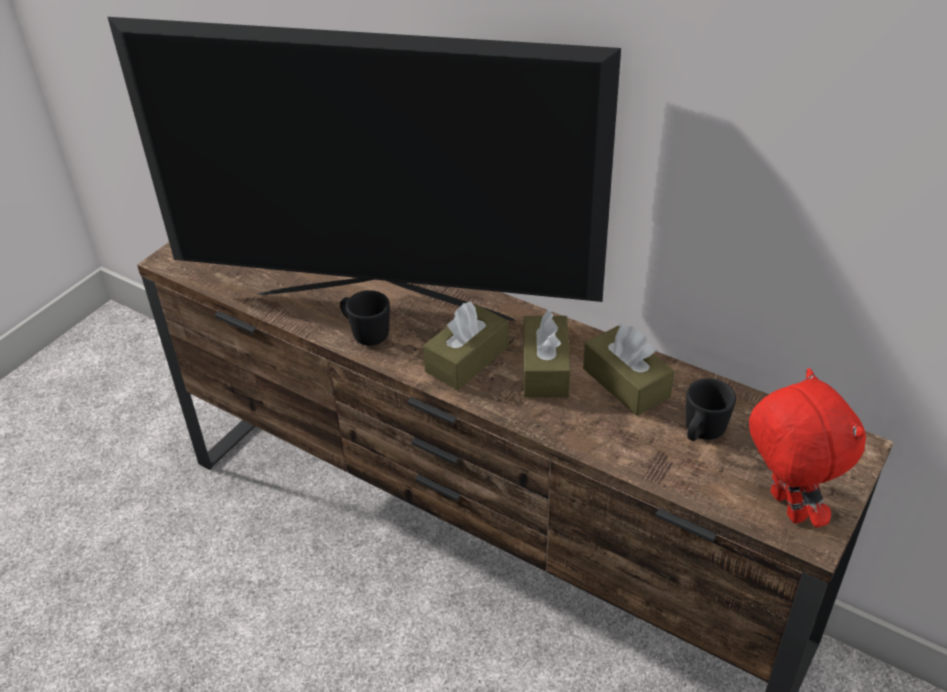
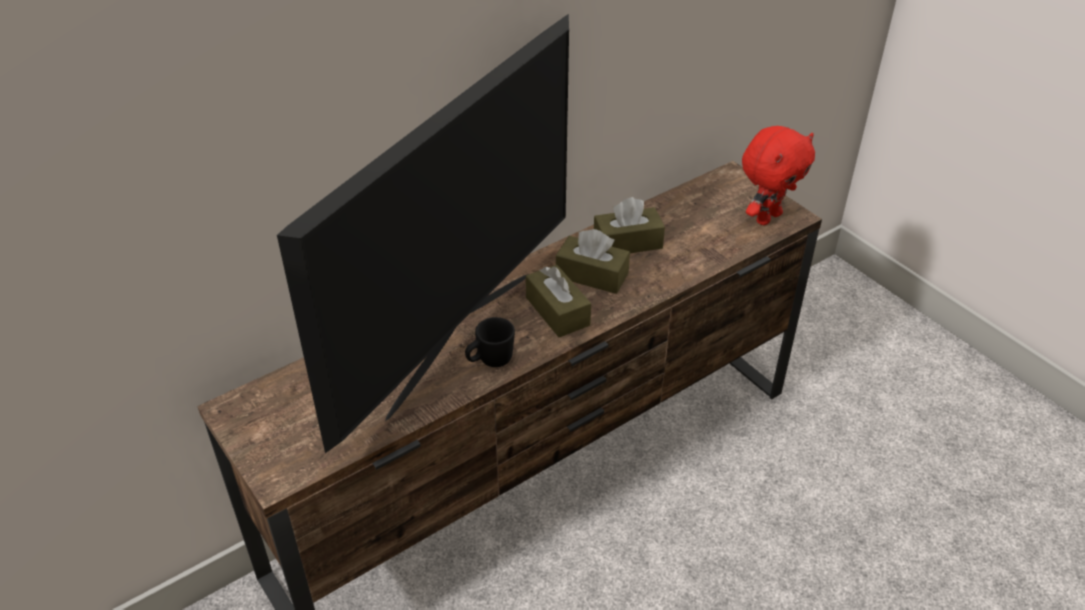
camera: 70 degrees left, 0 degrees up
black mug [686,378,736,441] -> none
red plush toy [749,368,866,527] -> red plush toy turned 135 degrees clockwise [742,126,815,225]

